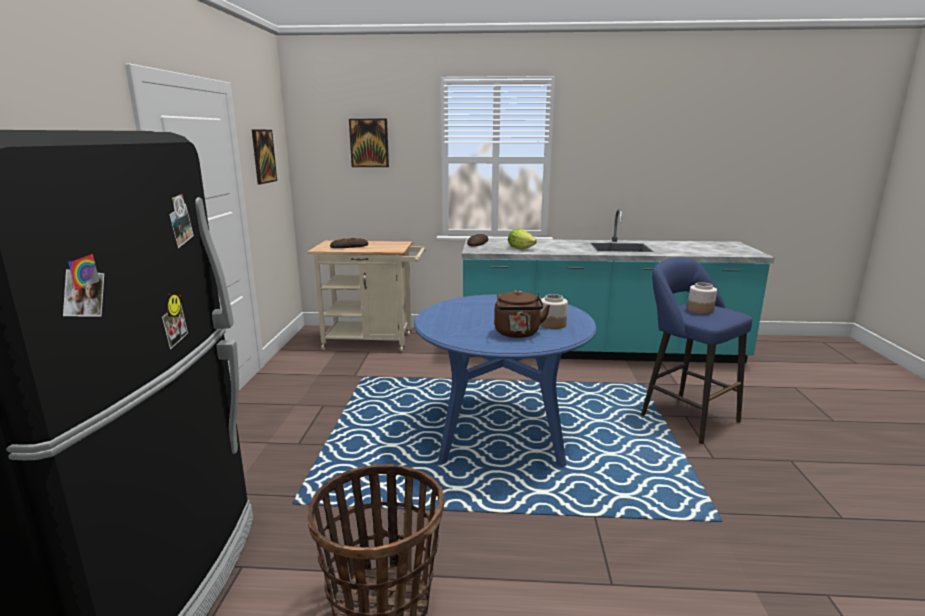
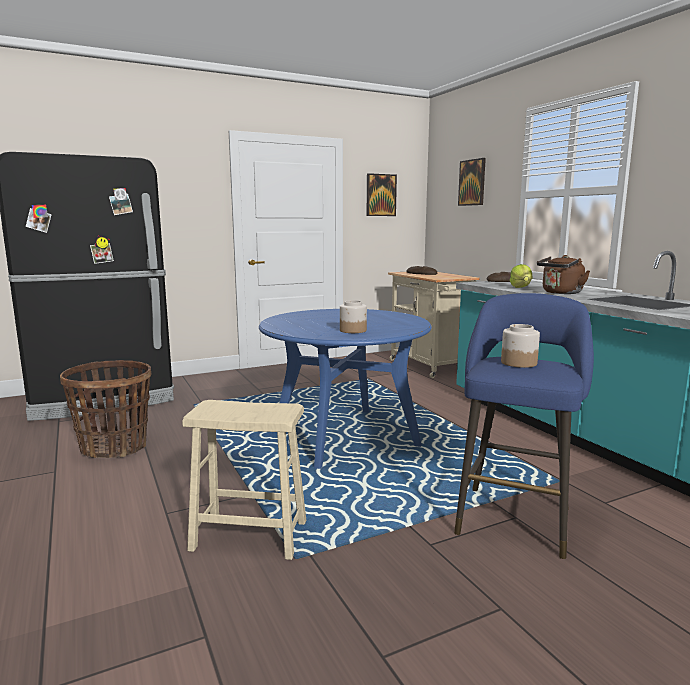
camera: 60 degrees right, 5 degrees down
brown kettle [494,290,550,338] -> brown kettle moved to [537,255,590,294]
none -> beige stool [182,400,306,560]

